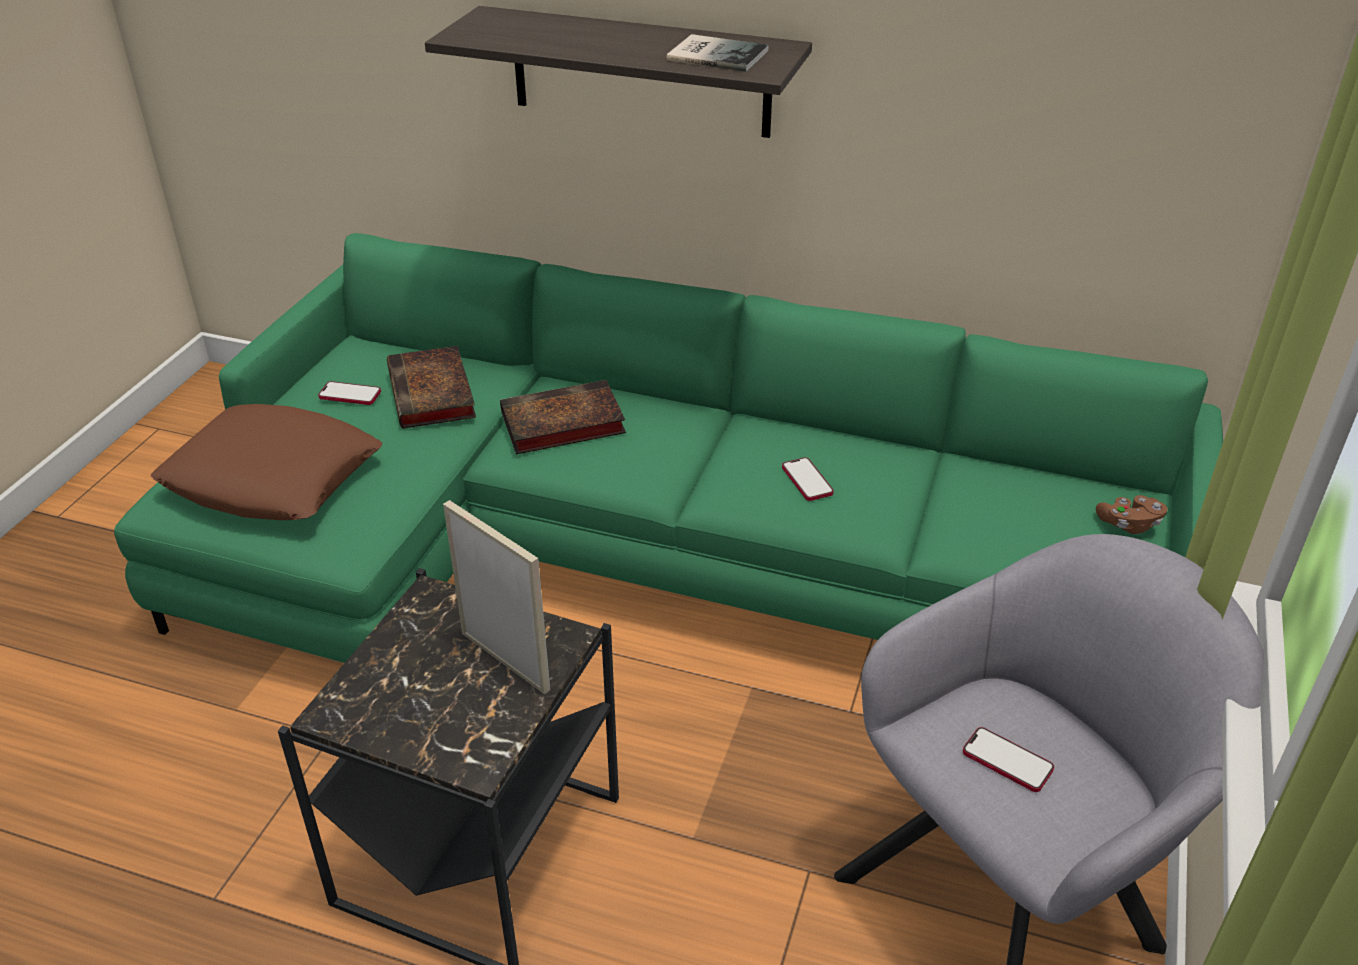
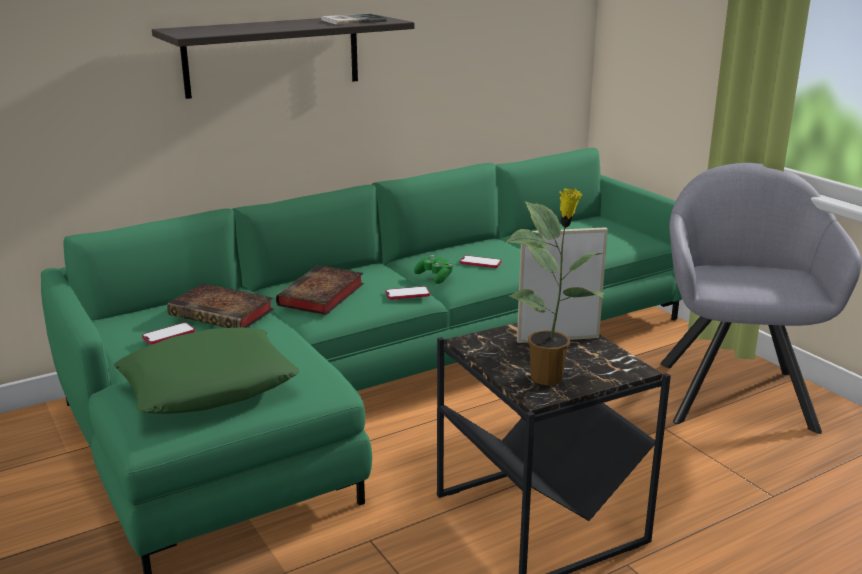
camera: 50 degrees left, 15 degrees down
brown pillow [151,404,382,520] -> green pillow [114,327,299,414]
phone [963,727,1054,792] -> phone moved to [385,286,430,300]
brown game controller [1096,495,1167,534] -> none
none -> green game controller [414,255,454,284]
none -> potted plant [506,188,604,385]

